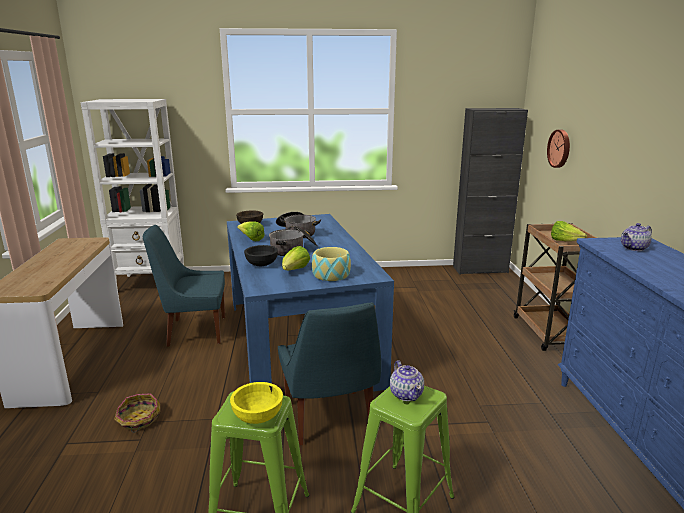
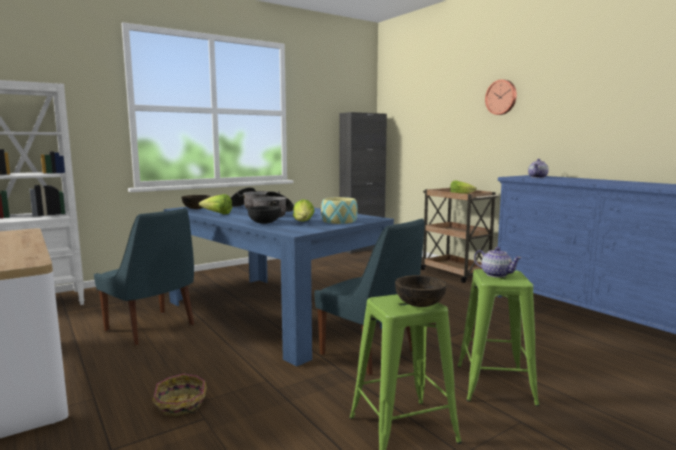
camera: 30 degrees left, 10 degrees down
blue chair [143,225,225,347] -> blue chair turned 105 degrees counterclockwise [94,208,194,345]
yellow bowl [230,382,283,424] -> brown bowl [395,275,447,307]
wall clock [547,130,570,168] -> wall clock moved to [485,79,517,115]

